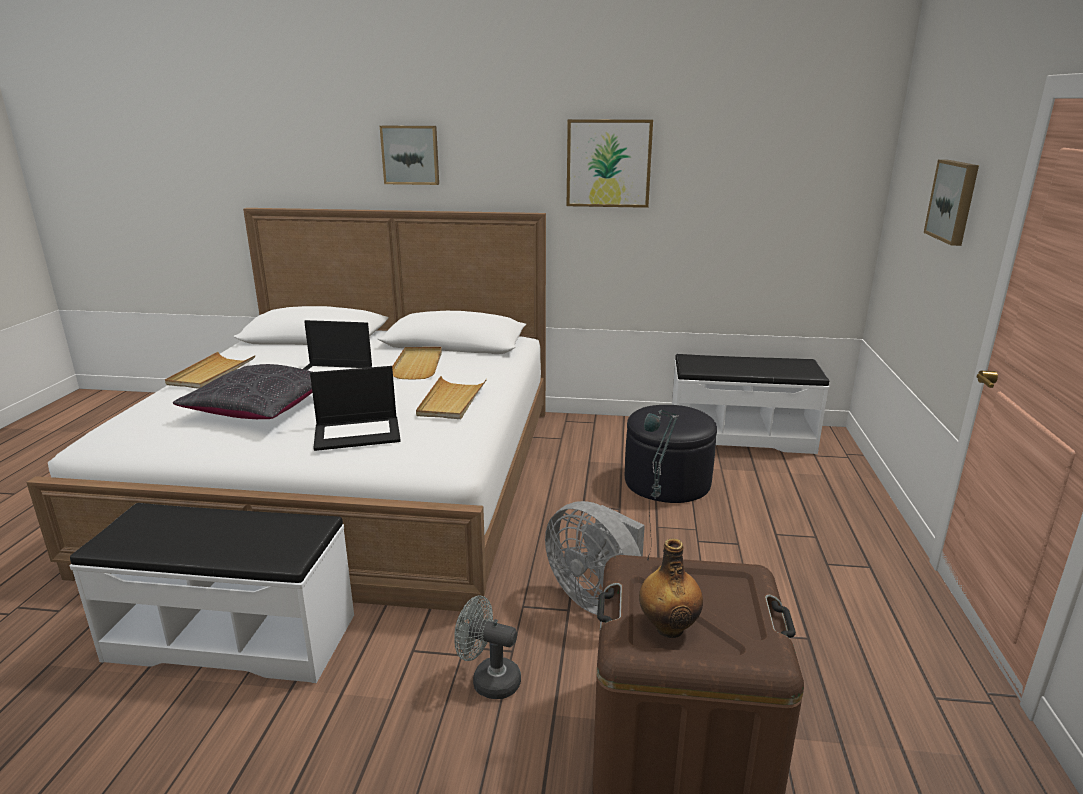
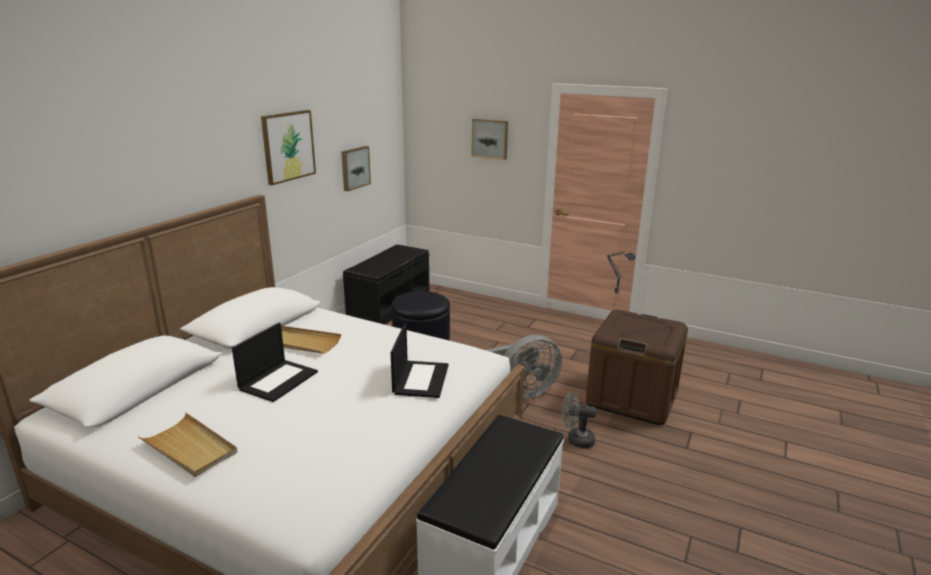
camera: 70 degrees left, 0 degrees up
black pillow [173,364,312,419] -> none
picture [380,126,439,185] -> picture moved to [342,146,371,191]
beige tray [416,376,487,419] -> none
grey fan [454,596,521,699] -> grey fan turned 60 degrees clockwise [562,392,596,448]
bottle [639,538,703,638] -> none
white bench [672,354,829,454] -> black bench [343,245,429,325]

